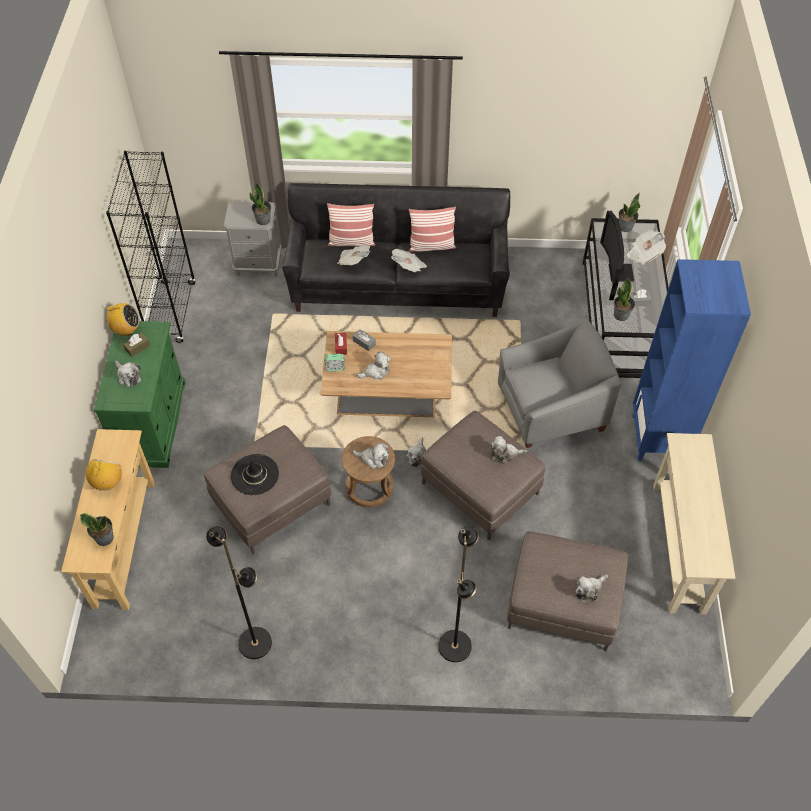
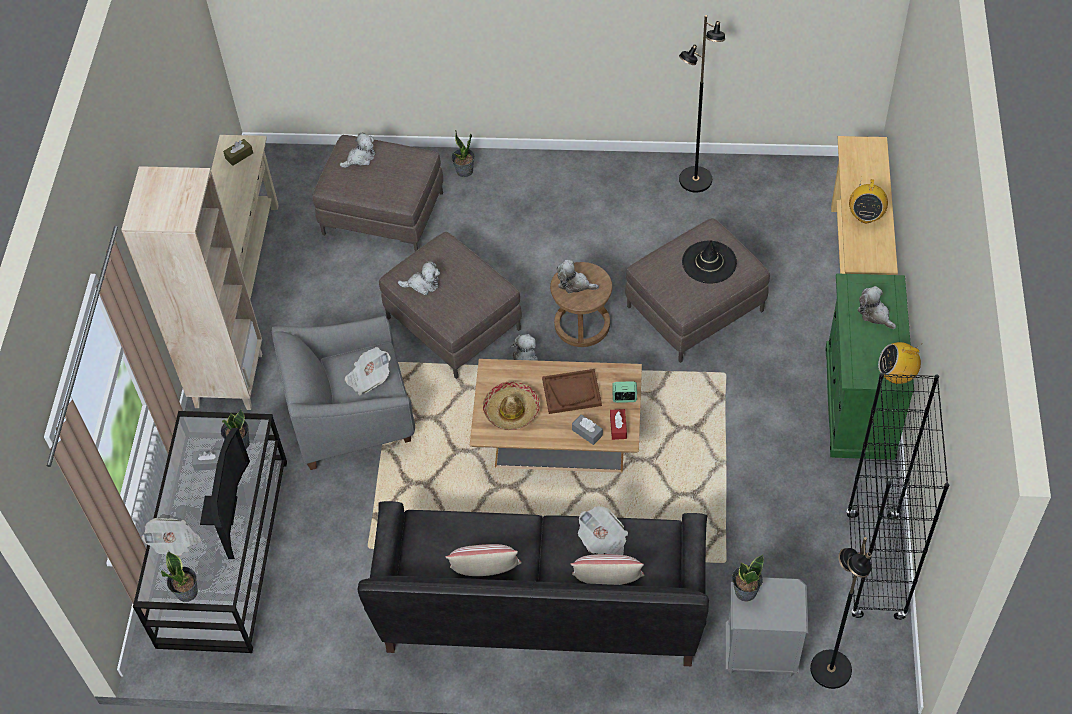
camera: 175 degrees left, 0 degrees up
potted plant [80,513,114,546] -> potted plant moved to [451,130,475,177]
brown tissue box [123,333,150,357] -> brown tissue box moved to [223,139,253,166]
plush toy [357,351,391,380] -> brown tray [542,369,602,414]
newspaper [391,249,427,272] -> newspaper moved to [345,347,391,395]
black floor lamp [438,527,479,662] -> black floor lamp moved to [810,537,872,689]
blue bookcase [633,259,751,461] -> beige bookcase [121,166,262,410]
none -> hat [483,381,540,430]

